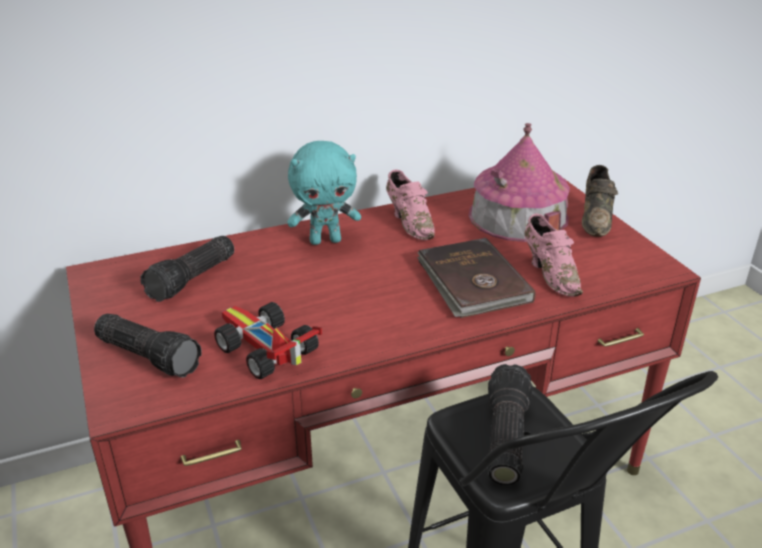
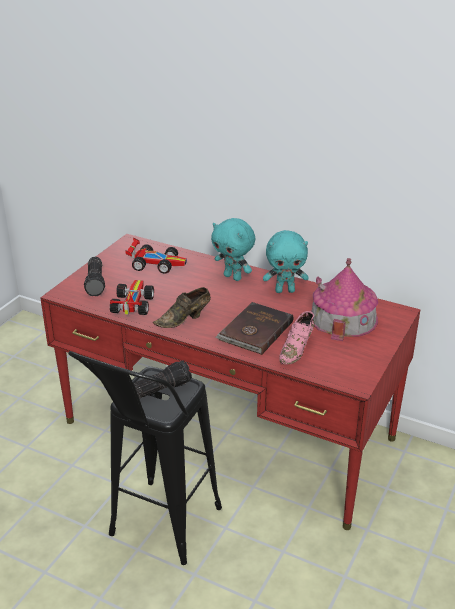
camera: 50 degrees right, 0 degrees up
flashlight [140,236,234,302] -> toy car [125,238,187,274]
pink shoe [386,169,435,240] -> turquoise plush toy [263,230,309,293]
brown shoe [582,165,618,237] -> brown shoe moved to [153,287,211,328]

